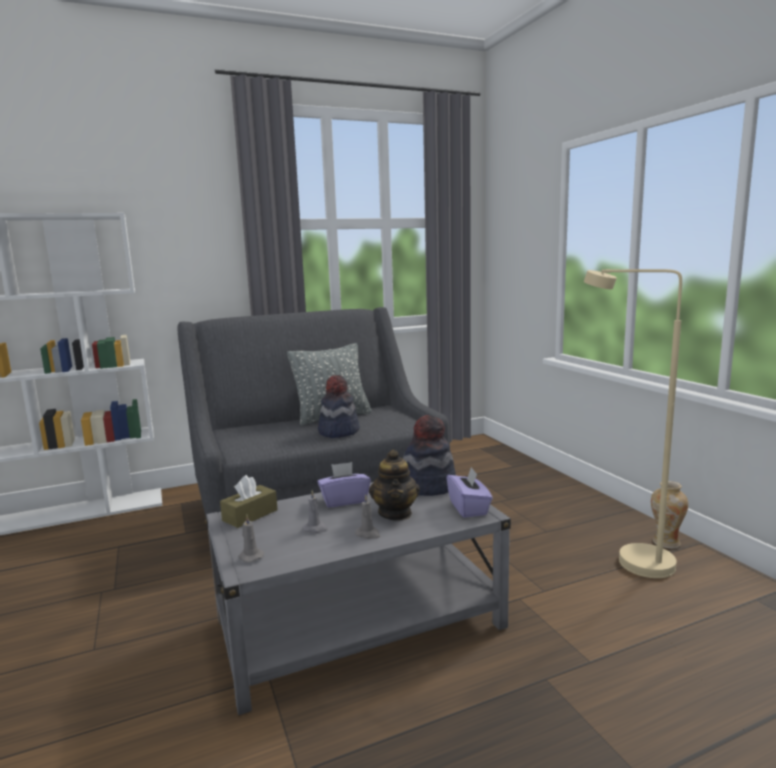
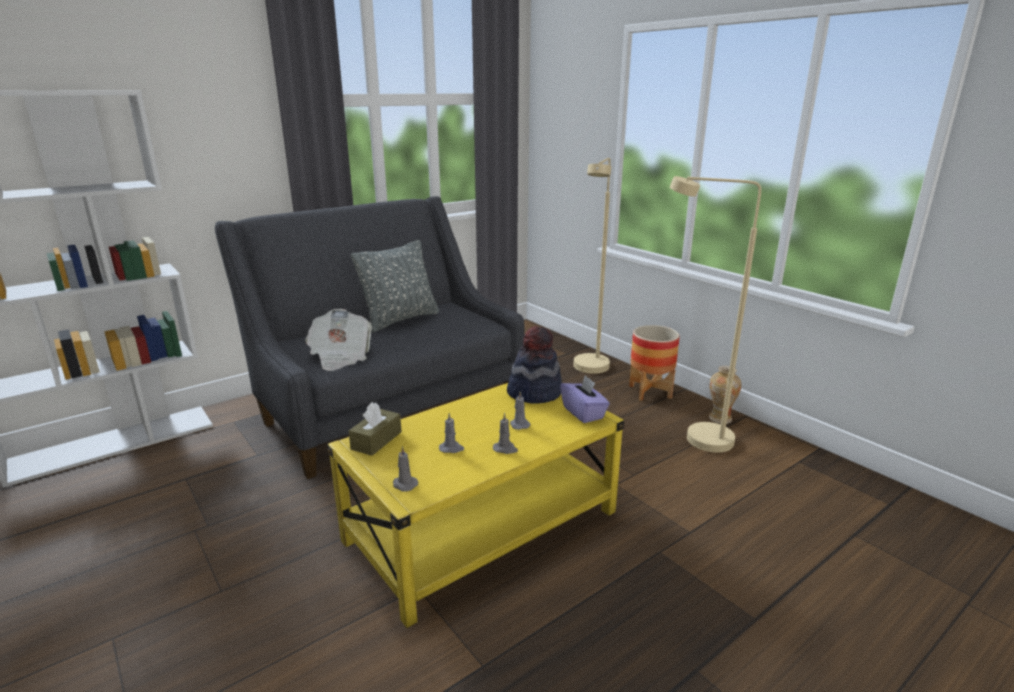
camera: 15 degrees left, 10 degrees up
grey coffee table [205,482,511,715] -> yellow coffee table [327,383,624,628]
hat [318,375,360,438] -> none
purple tissue box [318,462,371,508] -> none
teapot [369,450,420,521] -> grey candle [510,391,531,430]
none -> newspaper [305,309,372,371]
none -> beige floor lamp [574,158,611,374]
none -> planter [629,325,680,401]

